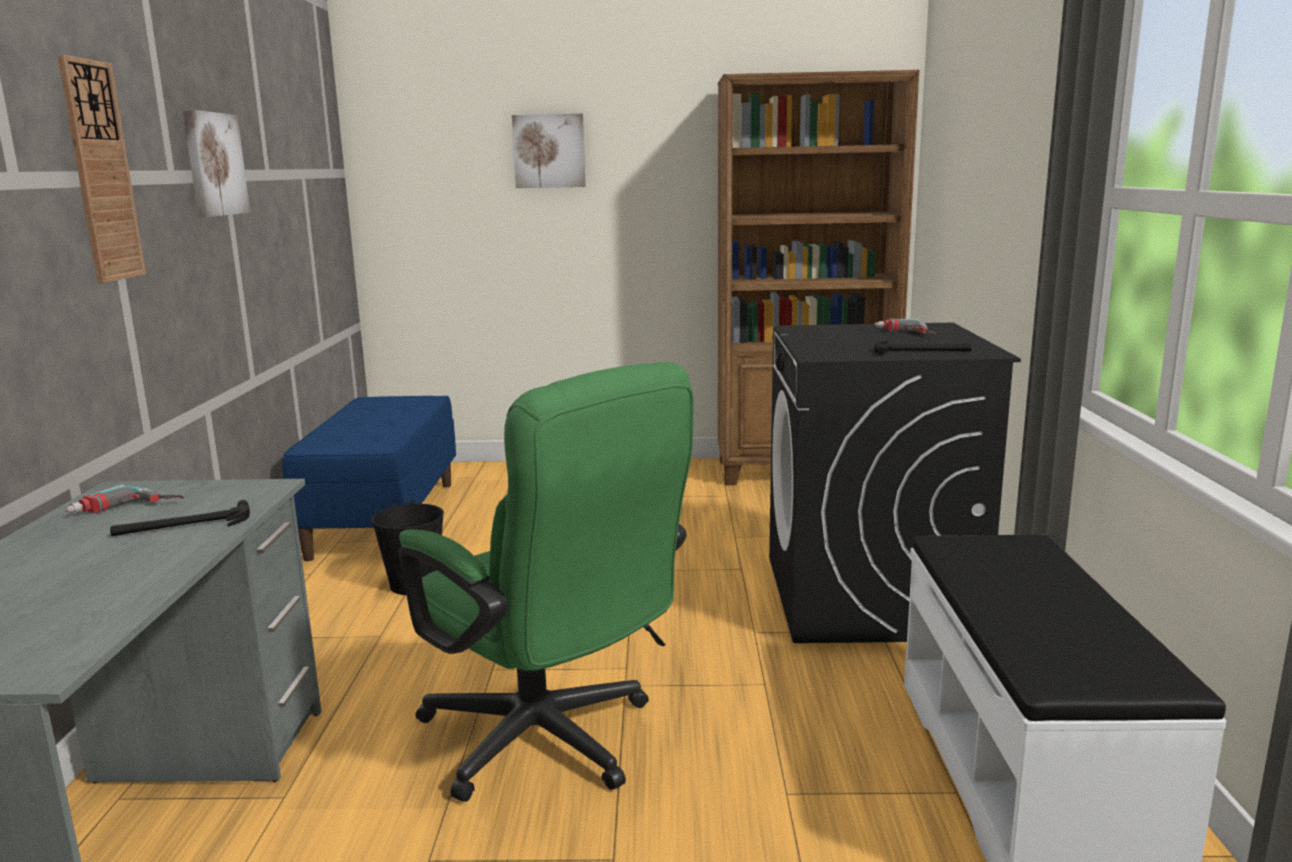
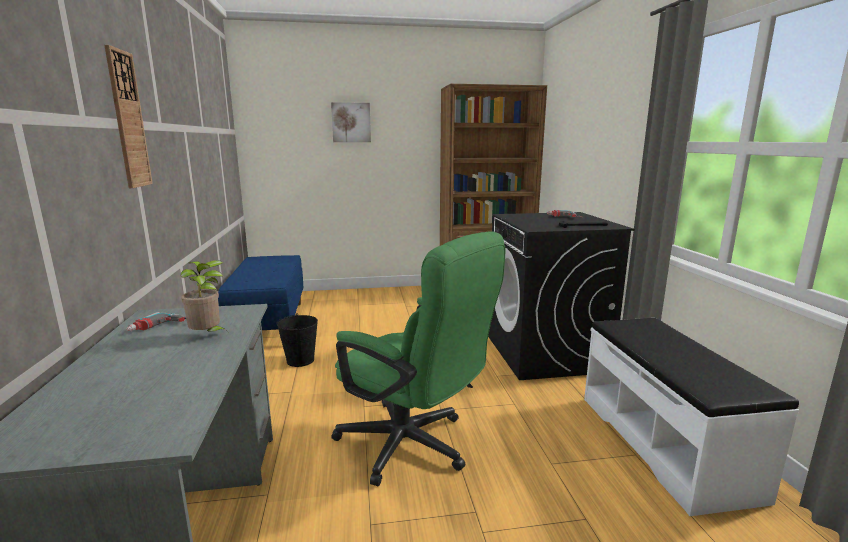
camera: 10 degrees left, 0 degrees up
hammer [110,500,250,536] -> potted plant [181,260,227,332]
picture [183,110,250,217] -> none

